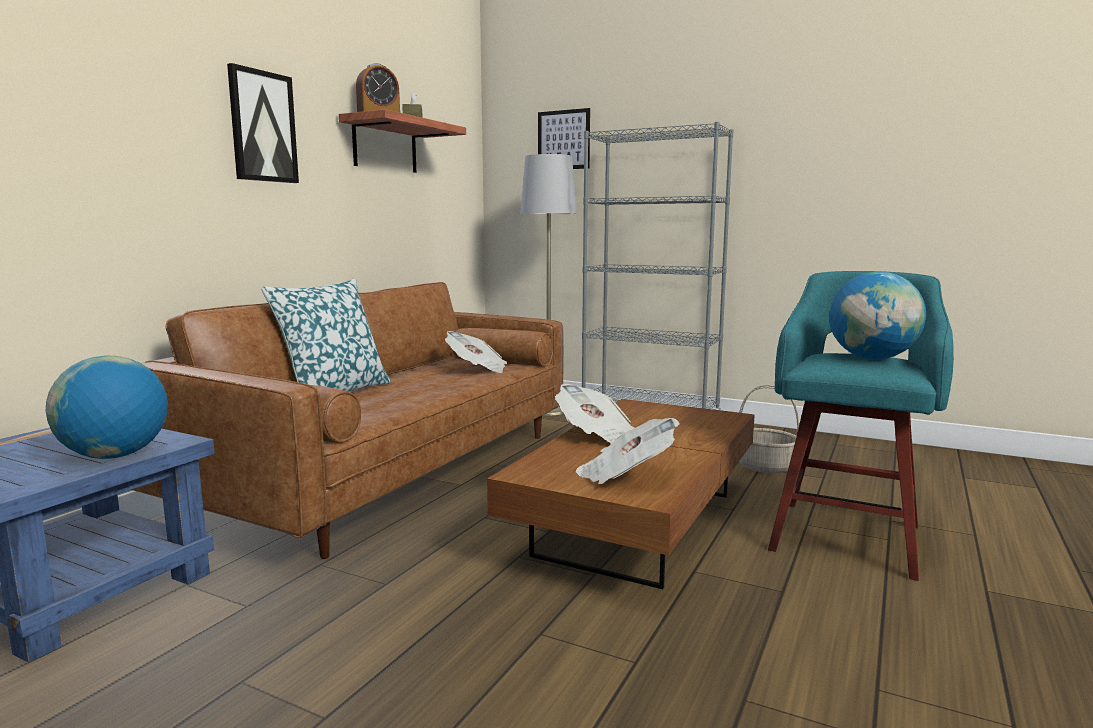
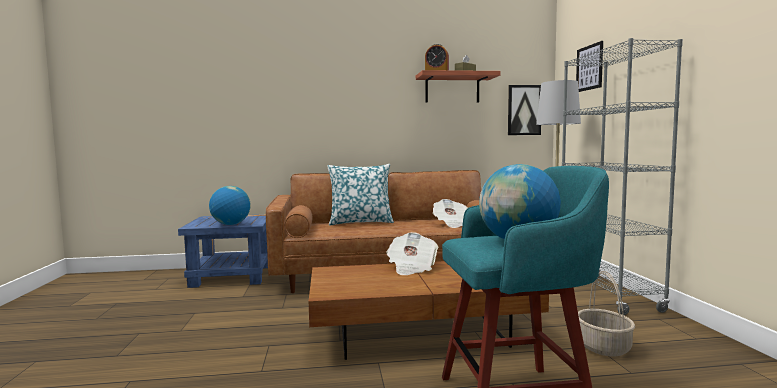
camera: 55 degrees right, 5 degrees down
picture [227,63,299,183] -> picture moved to [508,85,541,135]
newspaper [576,418,680,484] -> none

